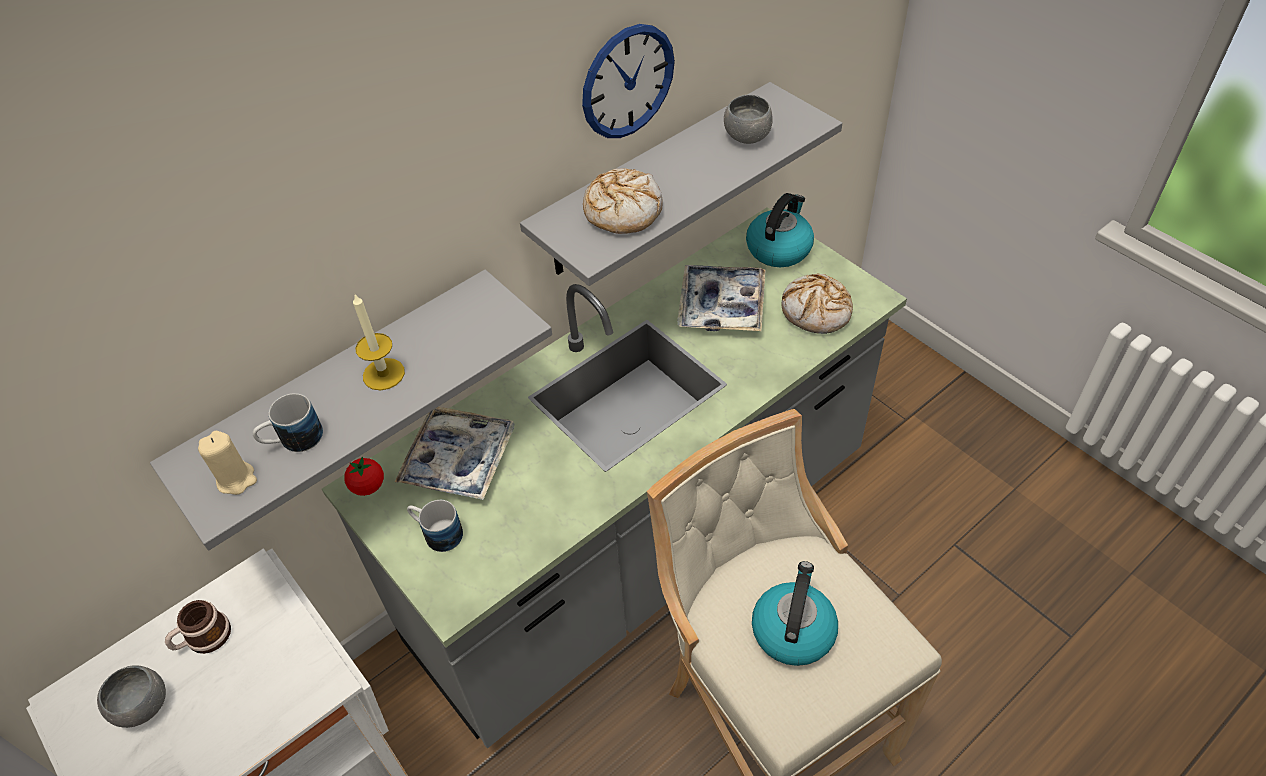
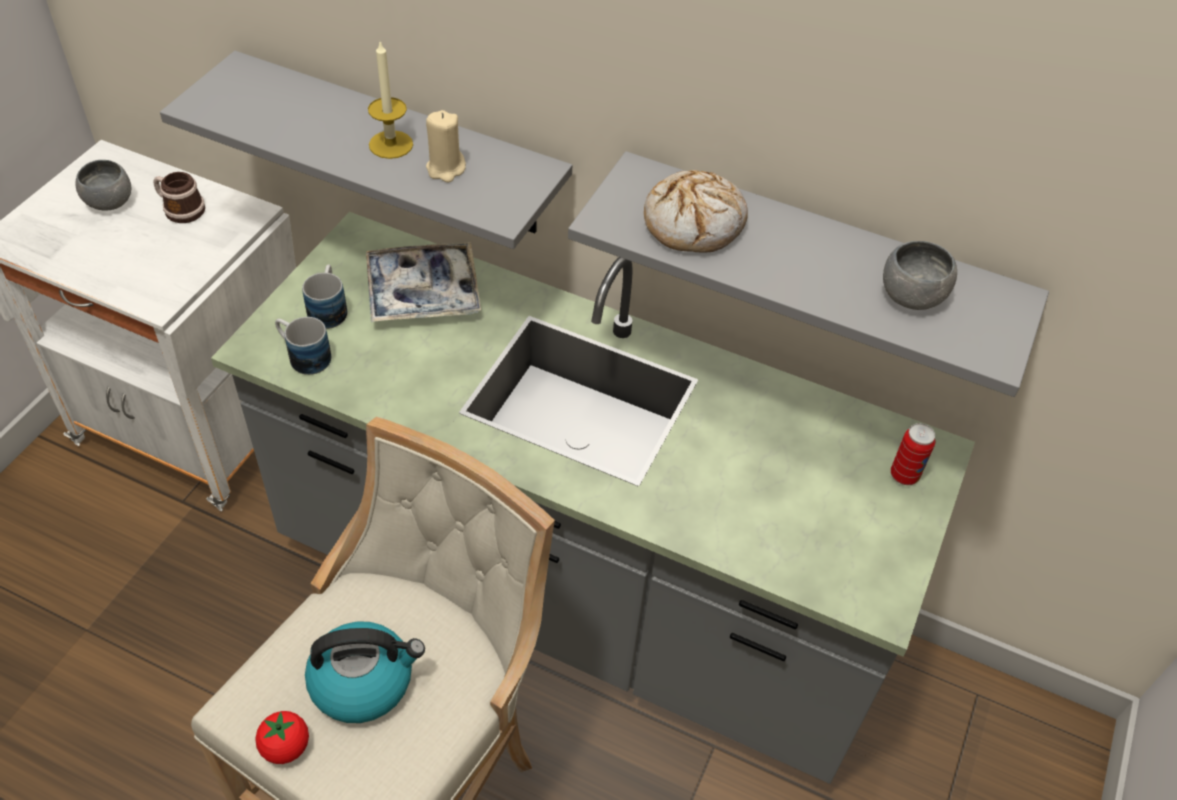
camera: 60 degrees right, 0 degrees up
beige candle [198,431,257,495] -> beige candle moved to [426,110,466,182]
mug [252,393,323,452] -> mug moved to [275,317,331,375]
tomato [344,457,384,496] -> tomato moved to [255,711,309,764]
wall clock [582,24,675,138] -> none
tray [677,265,766,331] -> none
kettle [746,193,814,267] -> can [891,423,935,485]
bread [782,274,853,334] -> none

